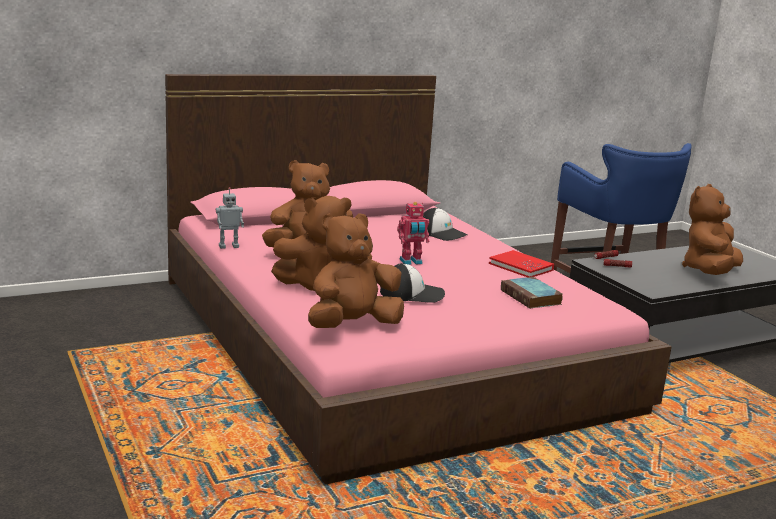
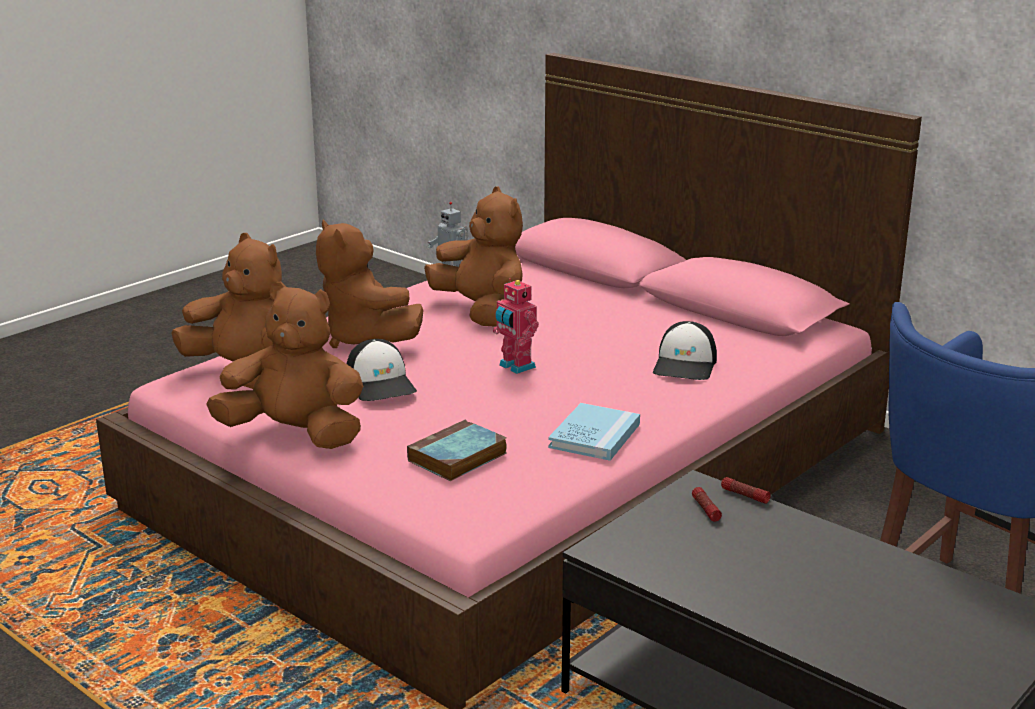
camera: 70 degrees right, 5 degrees up
red book [489,250,554,277] -> blue book [548,403,640,461]
brown plush toy [682,184,743,275] -> brown plush toy moved to [206,281,363,449]

